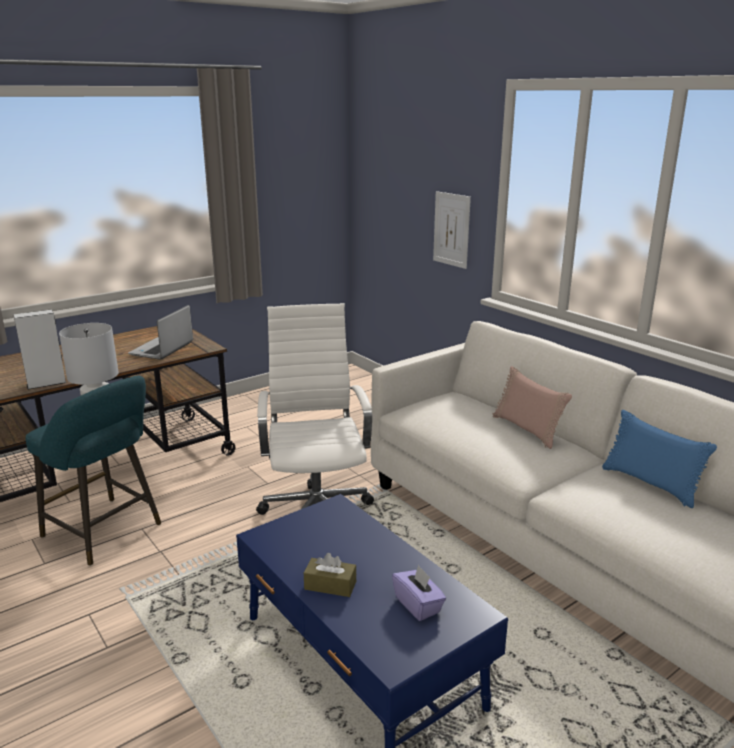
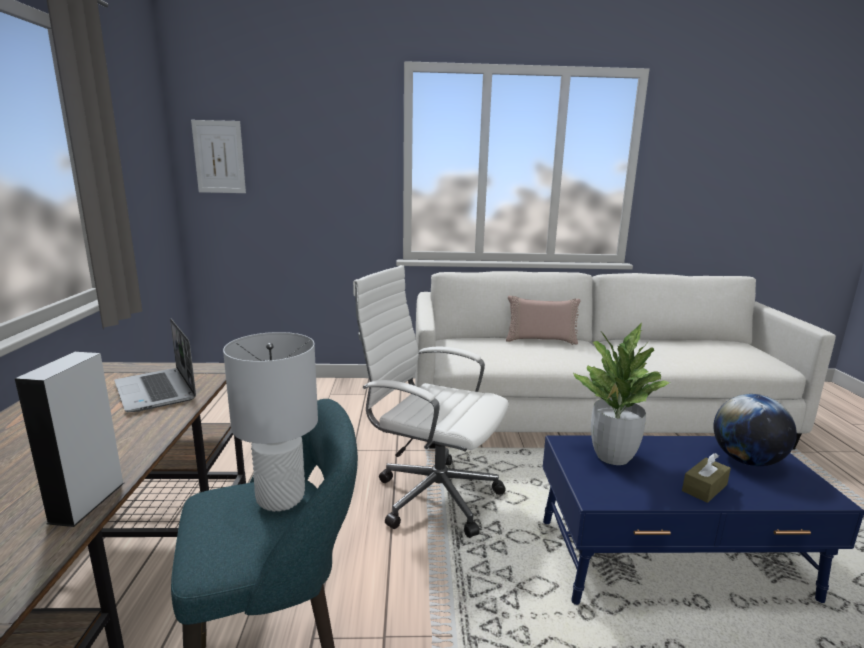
camera: 55 degrees left, 5 degrees down
purple tissue box [392,565,446,621] -> globe [713,394,797,466]
picture [433,191,471,269] -> picture moved to [191,120,246,193]
blue pillow [602,410,717,508] -> none
none -> potted plant [573,322,670,465]

